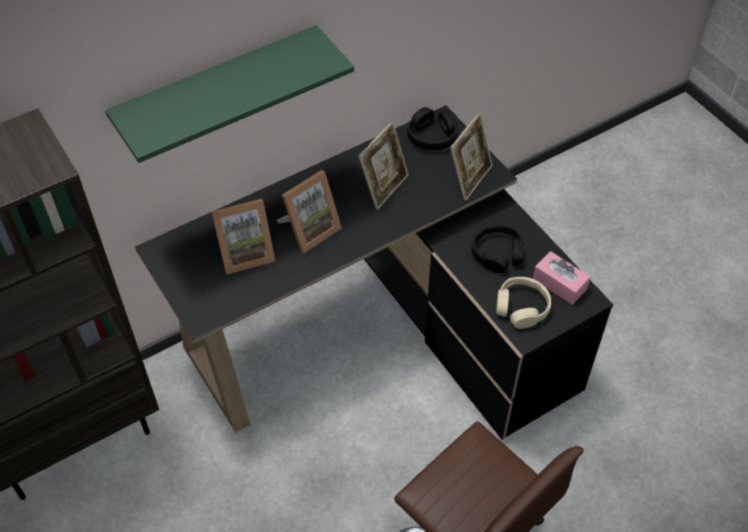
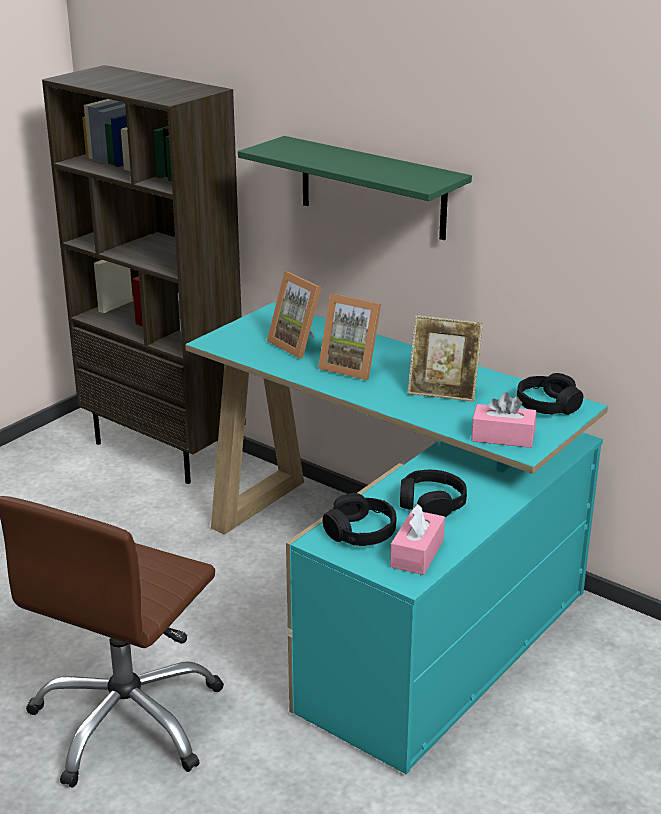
camera: 70 degrees right, 25 degrees down
black desk [135,106,613,440] -> turquoise desk [185,302,608,775]
picture frame [450,113,493,201] -> pink tissue box [471,392,536,448]
beige headphones [496,277,551,329] -> black headphones [323,493,396,546]

